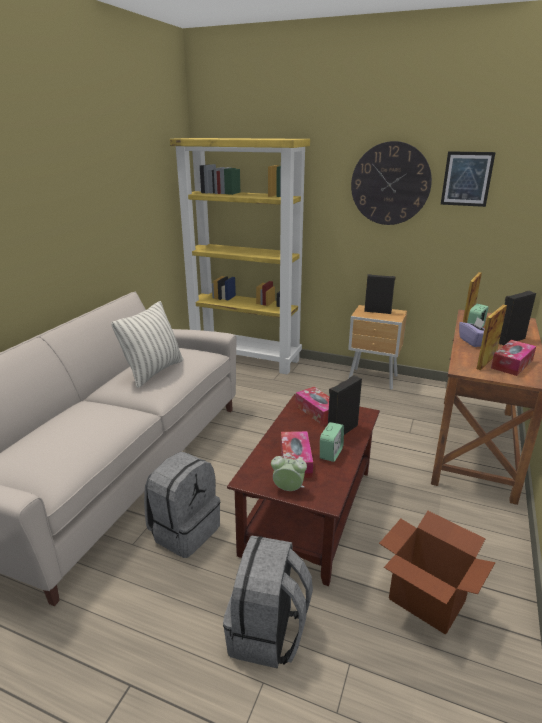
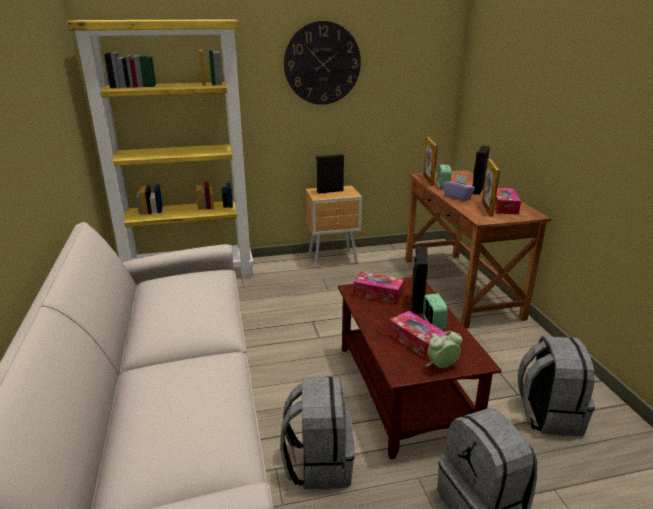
camera: 35 degrees left, 0 degrees up
pillow [111,301,183,388] -> none
cardboard box [379,511,495,635] -> grey backpack [518,336,595,436]
picture [441,151,496,207] -> none

